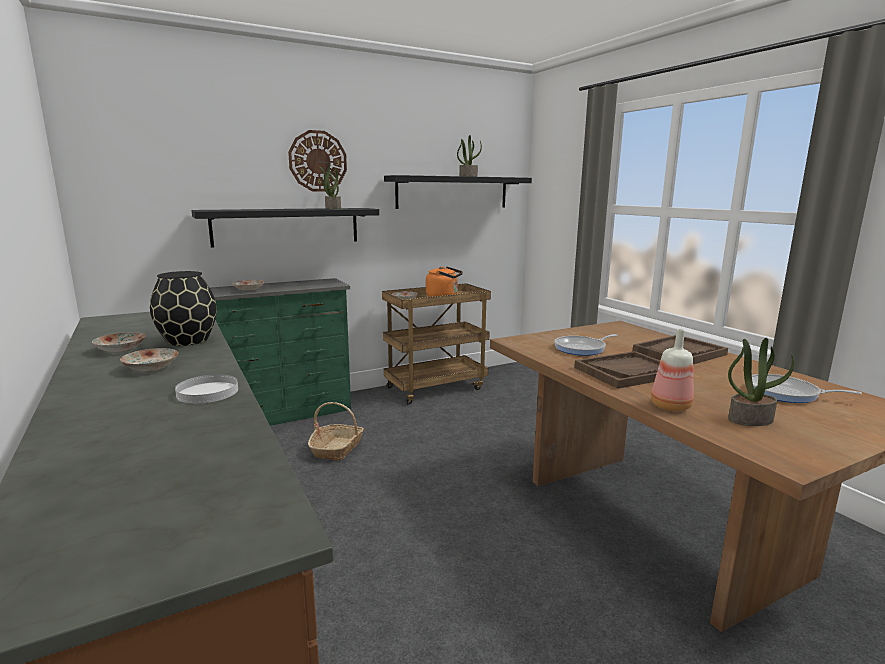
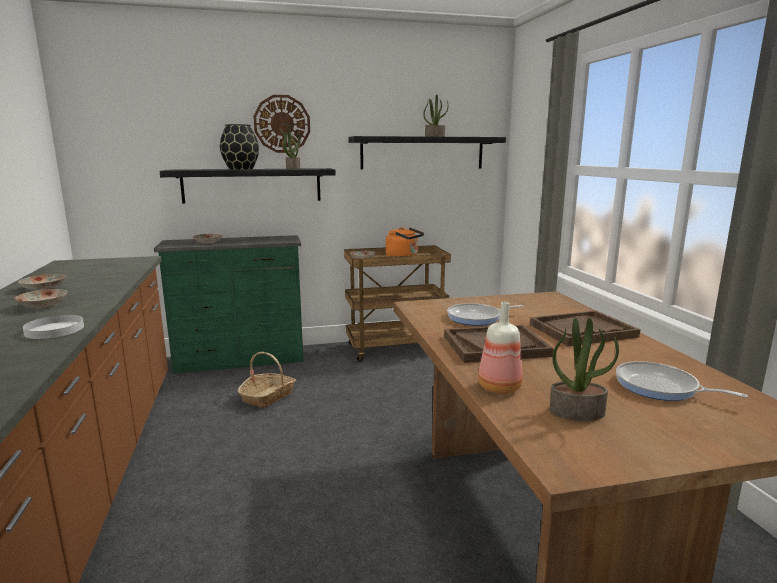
camera: 15 degrees right, 0 degrees up
black vase [150,271,217,346] -> black vase moved to [220,124,259,170]

